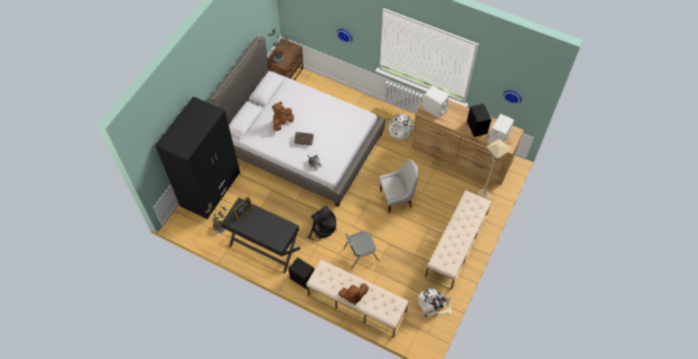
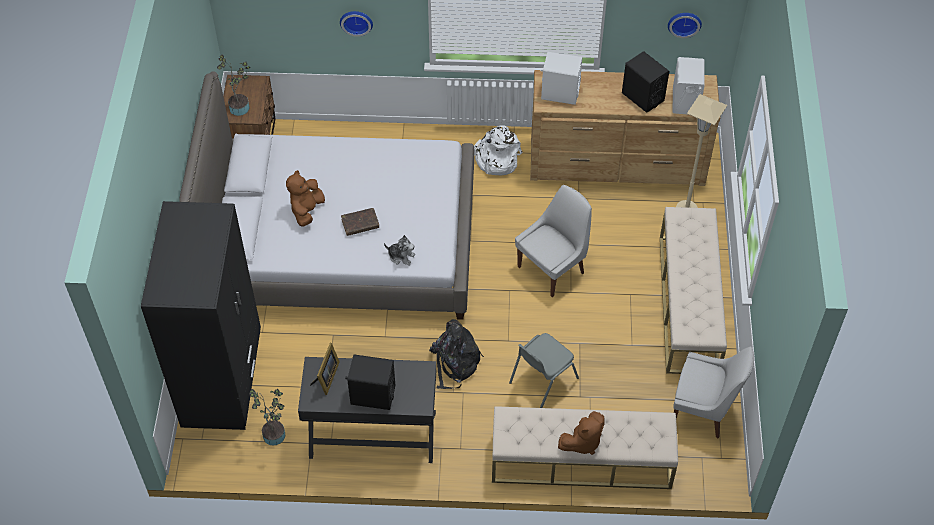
camera: 25 degrees left, 5 degrees down
black speaker [288,257,314,289] -> black speaker moved to [345,355,395,410]
white backpack [418,288,451,317] -> white chair [673,346,754,438]

